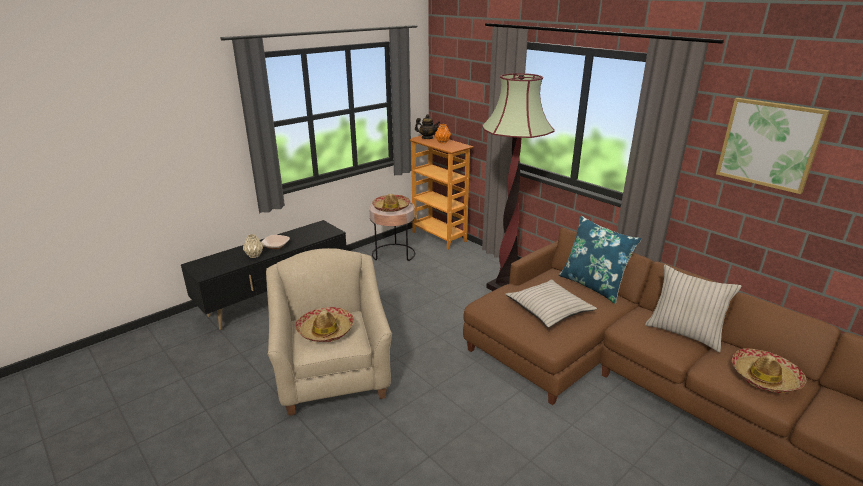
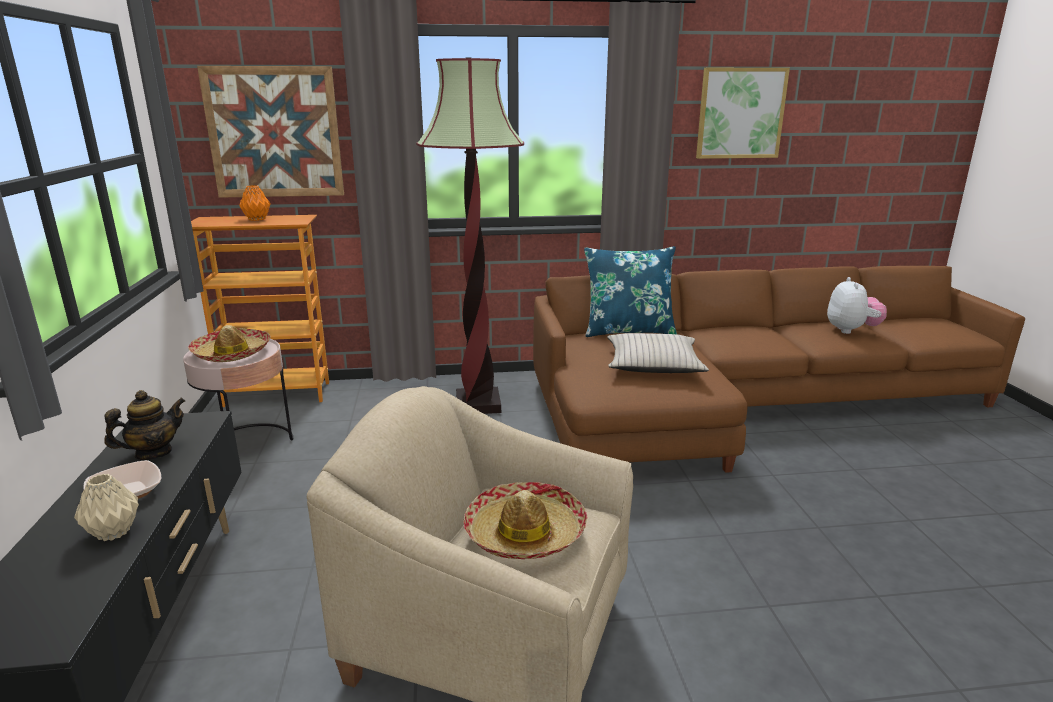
camera: 55 degrees left, 5 degrees down
teapot [415,114,440,139] -> teapot moved to [104,390,185,460]
beige pillow [645,264,742,352] -> none
hat [732,348,807,393] -> plush toy [827,277,887,334]
none -> picture [197,66,344,198]

